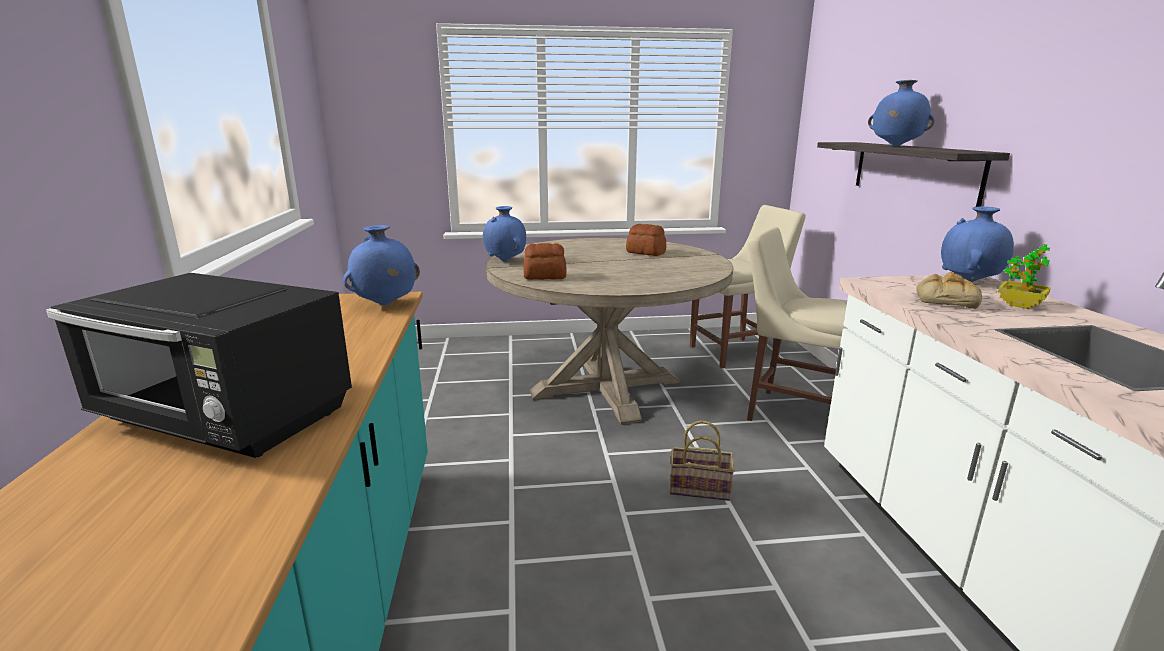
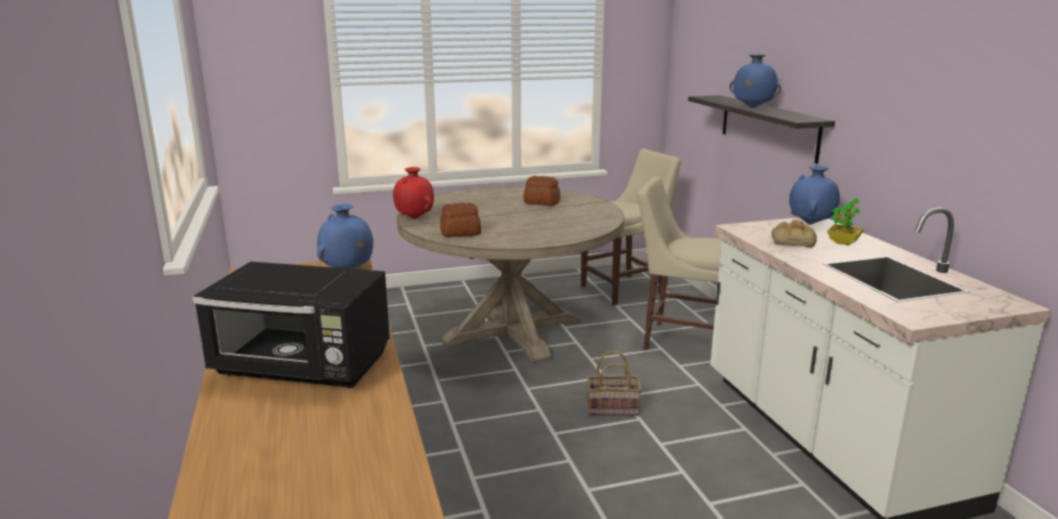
camera: 10 degrees left, 0 degrees up
blue vase [483,206,526,261] -> red vase [393,167,434,219]

